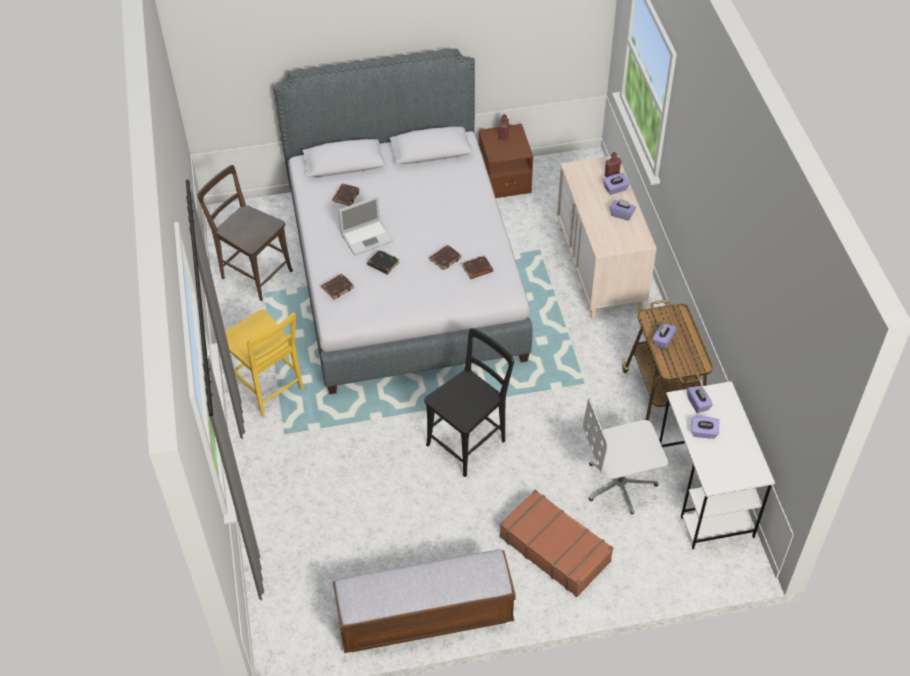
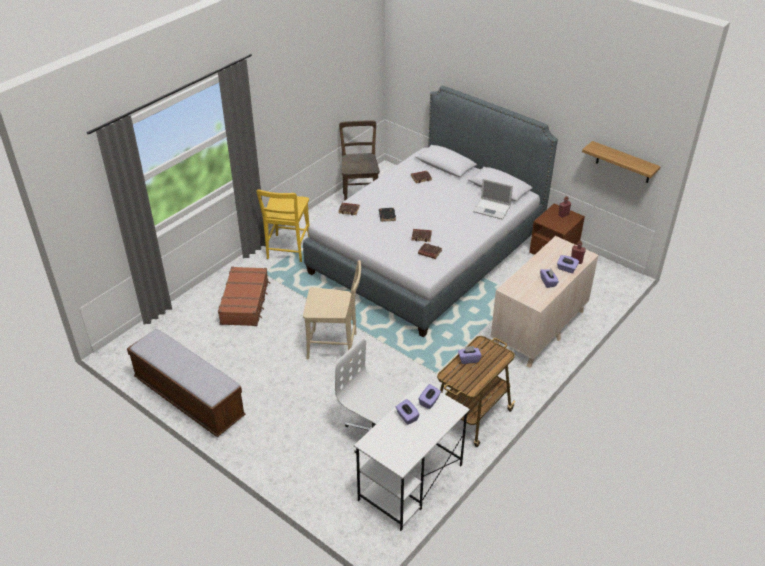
camera: 50 degrees right, 10 degrees down
laptop [338,196,393,256] -> laptop moved to [473,178,513,220]
black chair [424,328,514,477] -> beige chair [303,260,361,362]
brown suitcase [500,490,614,597] -> brown suitcase moved to [218,267,270,326]
none -> shelf [582,141,661,183]

